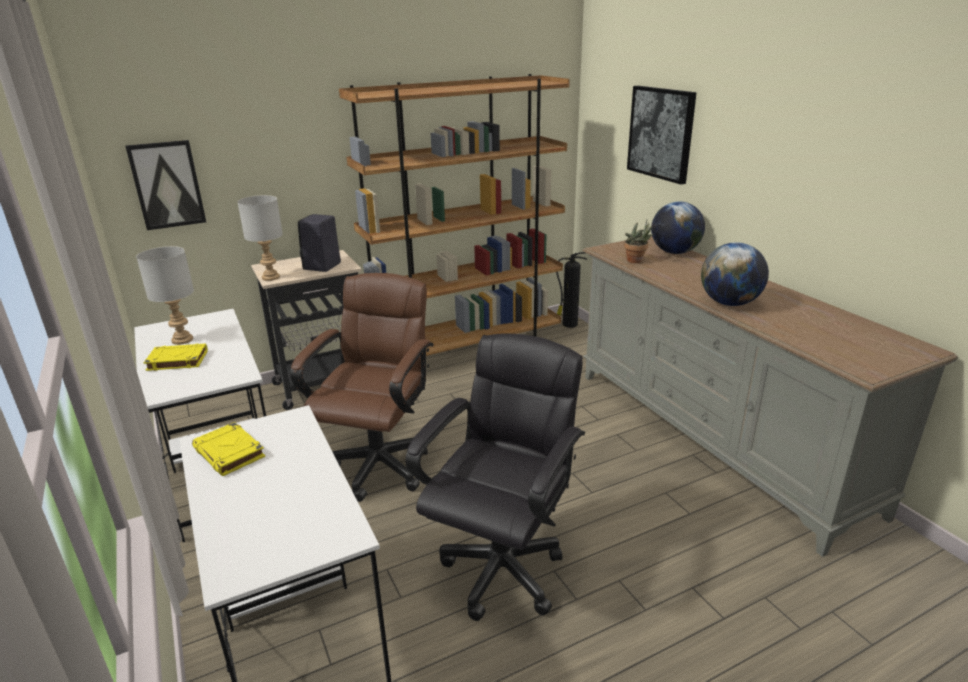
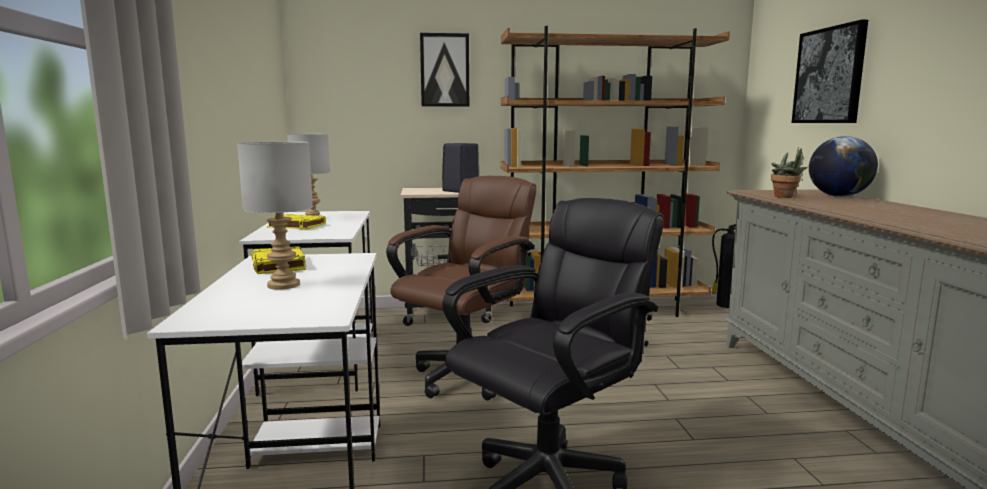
camera: 20 degrees right, 15 degrees down
picture [125,140,206,230] -> picture moved to [420,33,469,107]
grey table lamp [237,195,283,281] -> grey table lamp moved to [237,141,313,290]
globe [701,242,769,306] -> none

